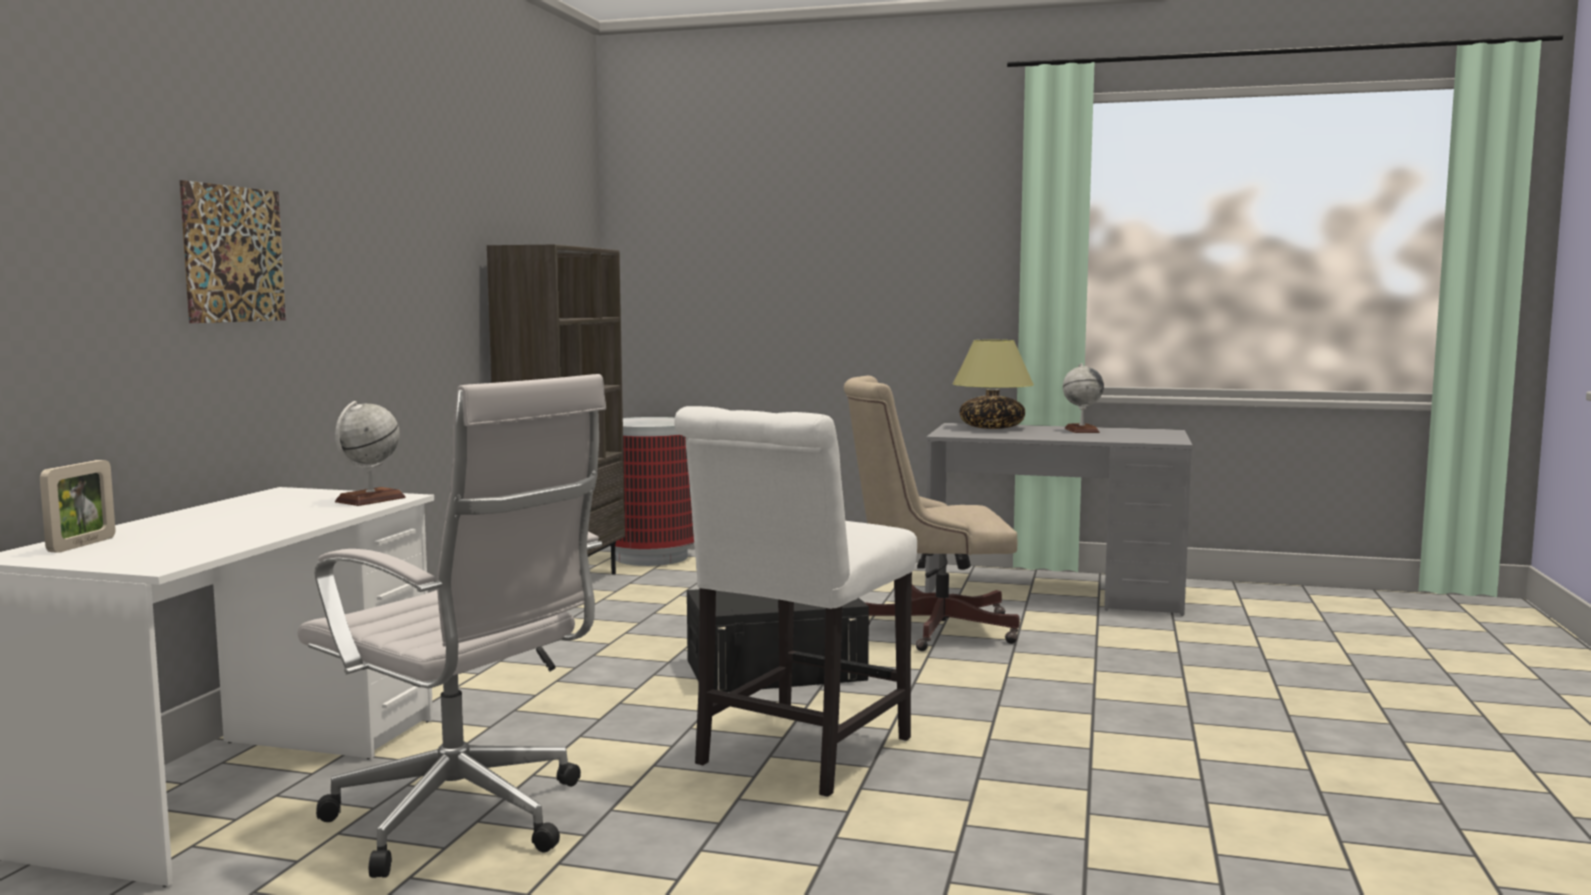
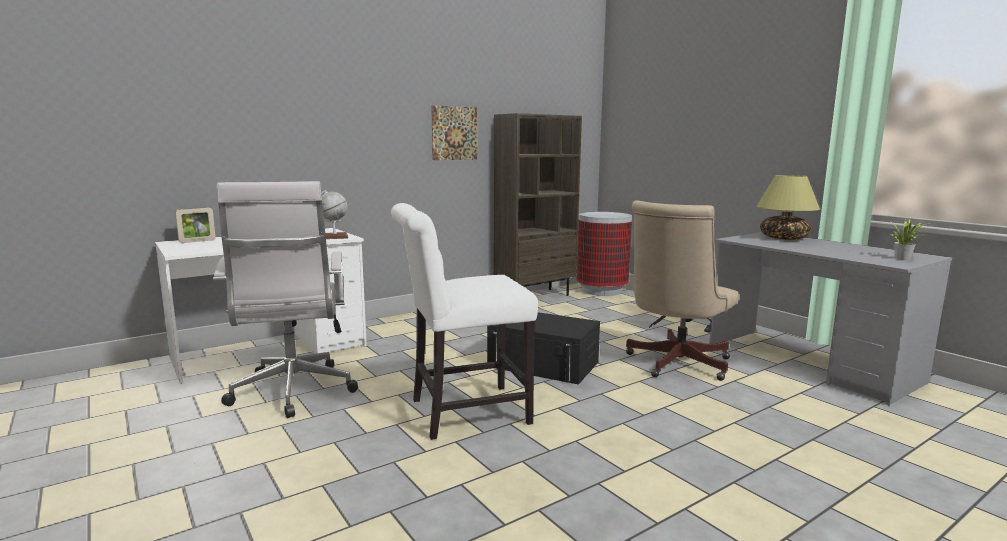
camera: 40 degrees right, 5 degrees up
picture [180,180,286,323] -> picture moved to [431,106,477,160]
beige office chair [844,375,1020,651] -> beige office chair turned 90 degrees counterclockwise [626,200,739,381]
globe [1063,363,1104,433] -> none
none -> potted plant [889,219,928,260]

